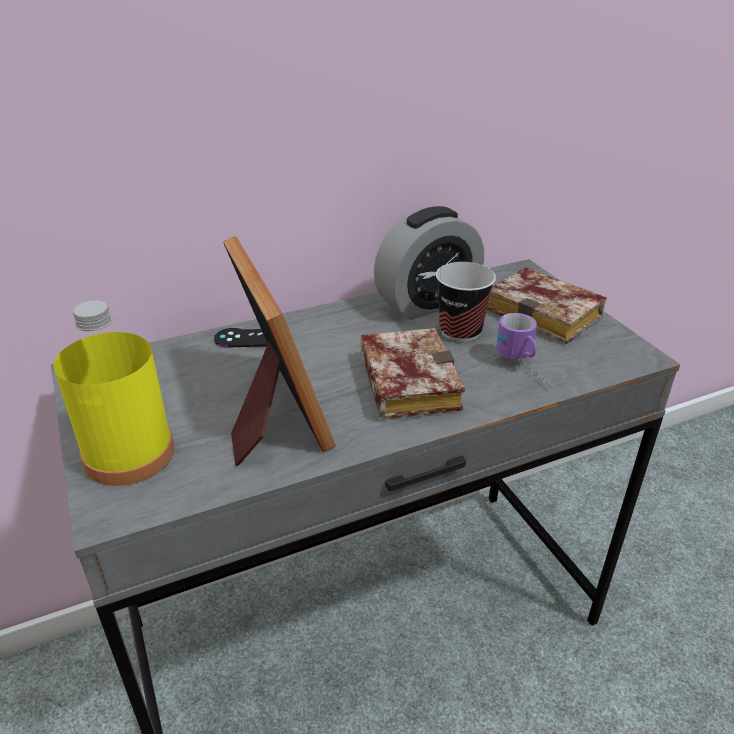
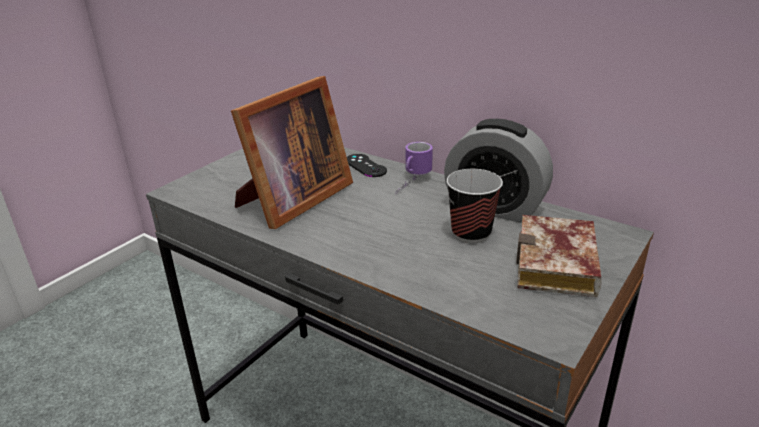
camera: 60 degrees right, 5 degrees down
yellow bottle [54,301,174,486] -> none
book [360,328,465,420] -> none
mug [496,313,554,391] -> mug moved to [395,142,433,195]

